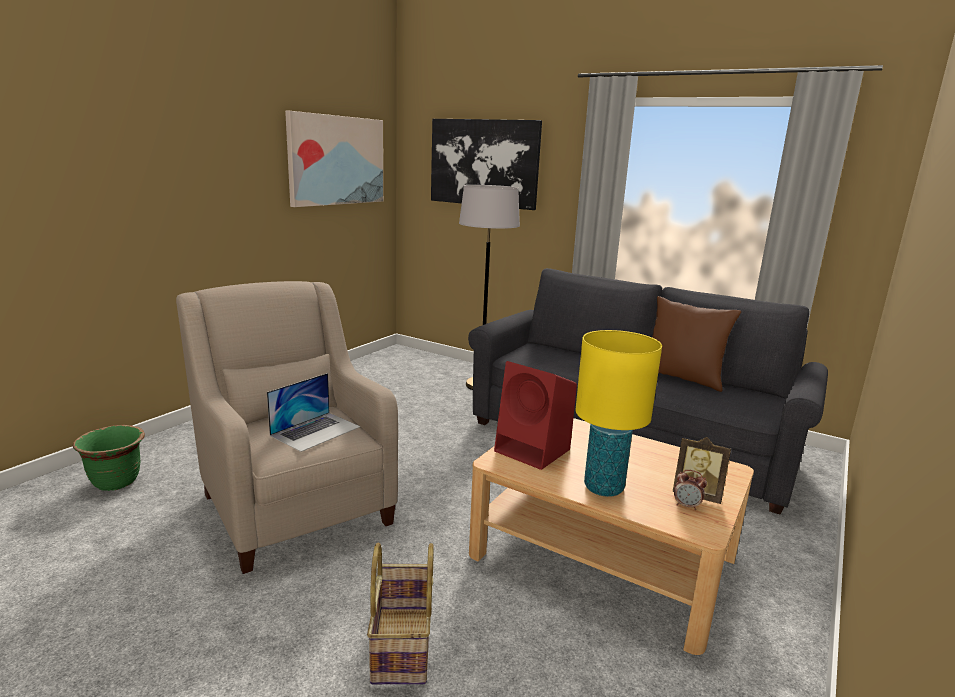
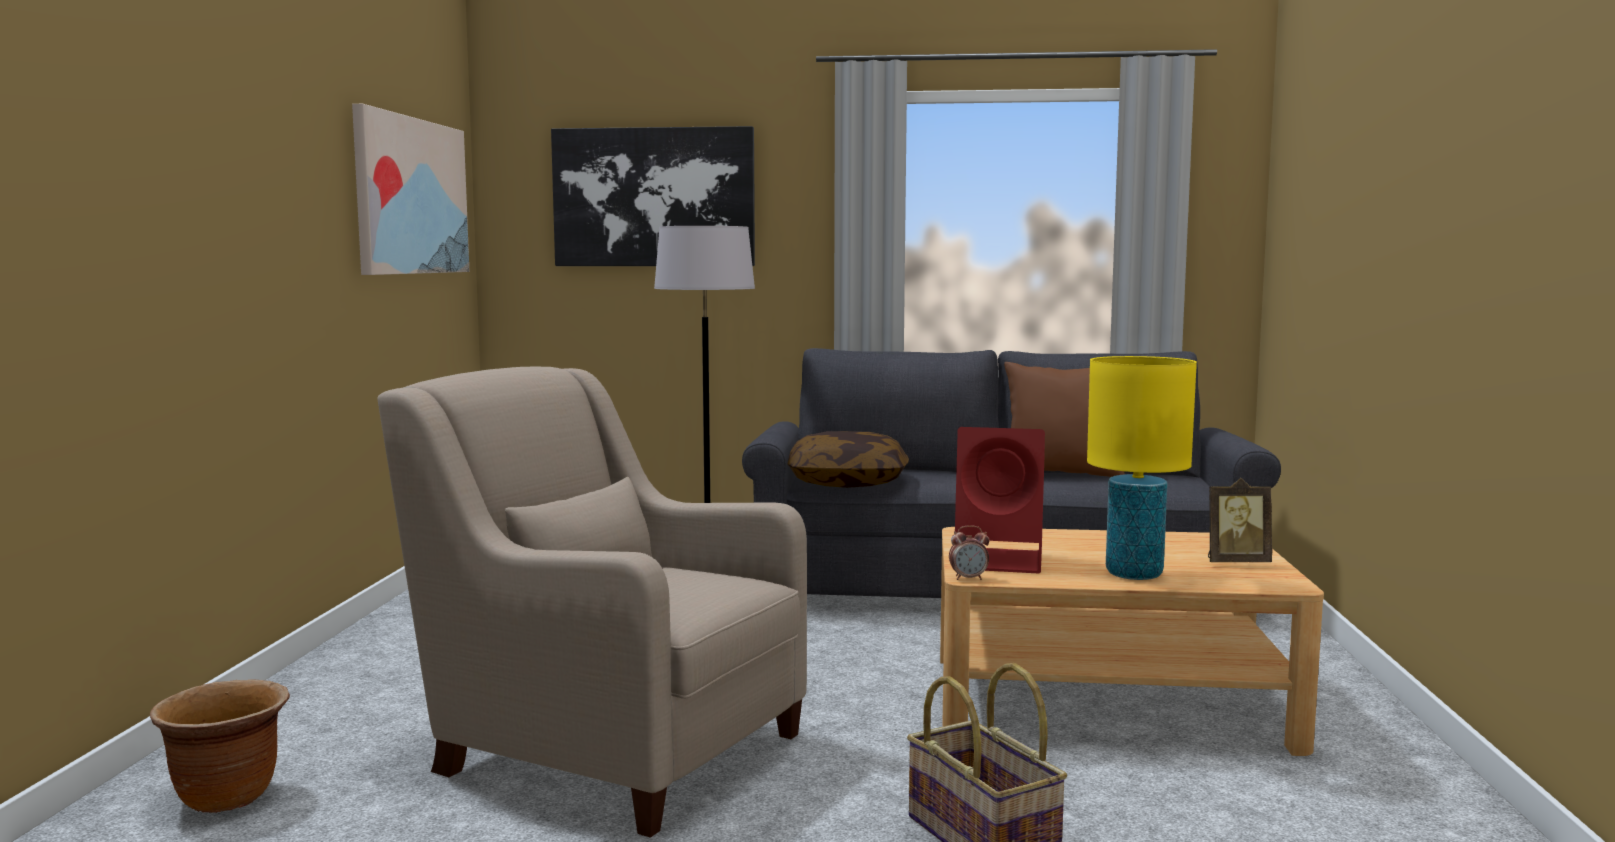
camera: 25 degrees left, 10 degrees down
green planter [73,425,145,491] -> brown planter [150,679,290,813]
laptop [267,373,360,452] -> none
alarm clock [674,470,707,510] -> alarm clock moved to [949,525,990,580]
none -> pillow [788,431,909,488]

